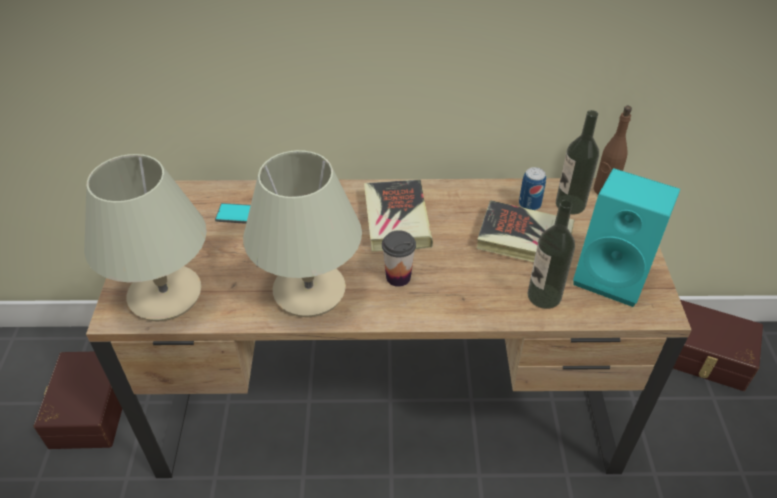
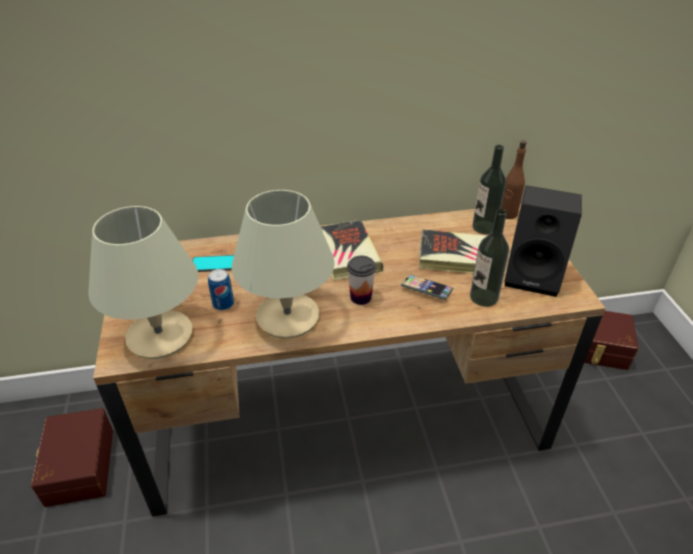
camera: 10 degrees left, 5 degrees down
can [519,167,546,210] -> can moved to [208,269,234,311]
turquoise speaker [573,168,680,307] -> black speaker [504,185,582,297]
none -> phone [401,274,453,300]

